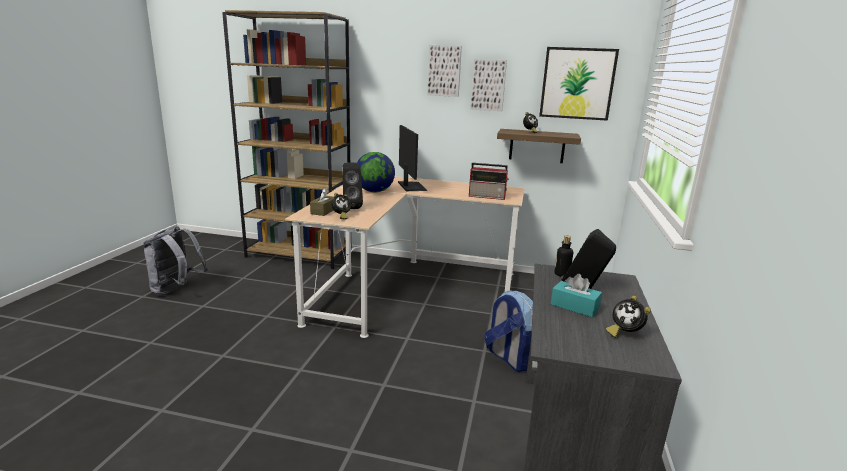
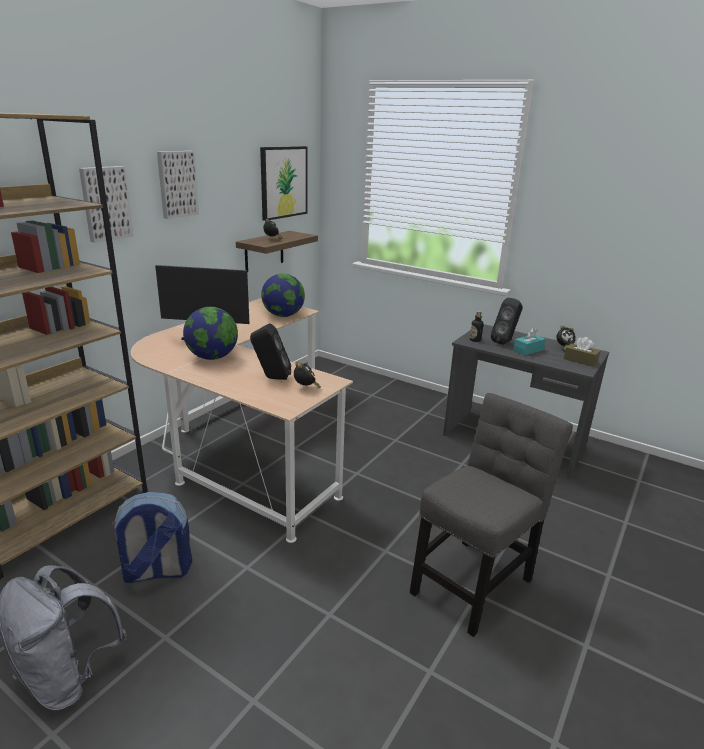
camera: 70 degrees left, 5 degrees up
brown tissue box [310,188,334,216] -> brown tissue box moved to [564,337,600,367]
radio [469,163,509,200] -> globe [261,274,305,317]
picture [470,59,507,111] -> picture moved to [79,166,134,243]
backpack [484,290,533,372] -> backpack moved to [111,492,192,583]
none -> grey chair [410,393,573,637]

